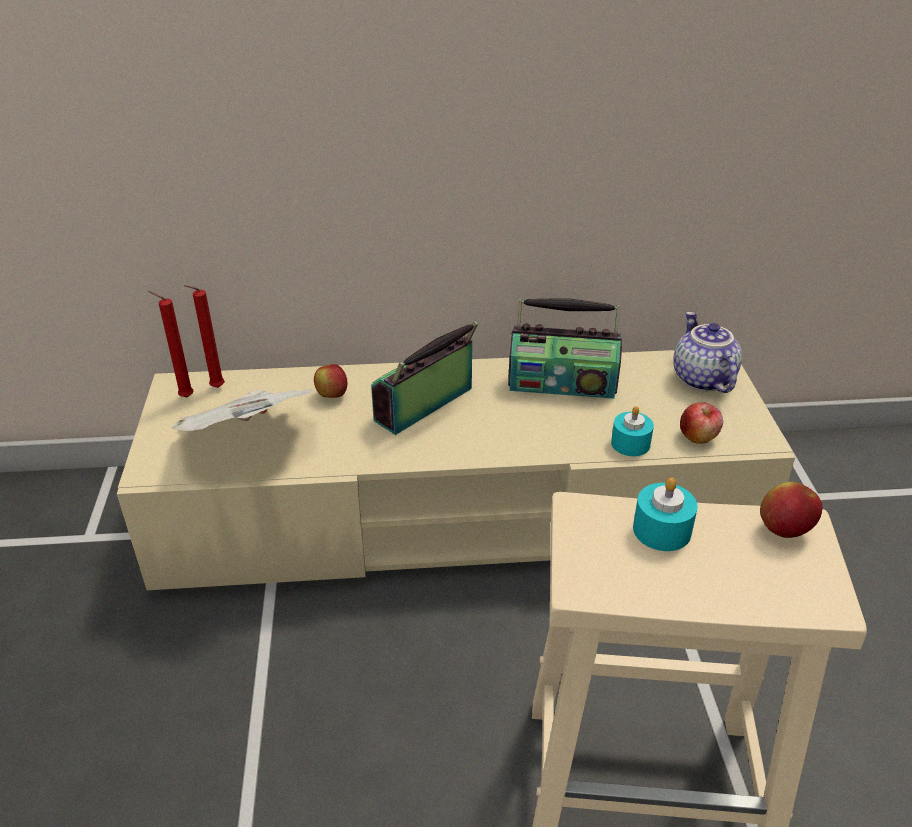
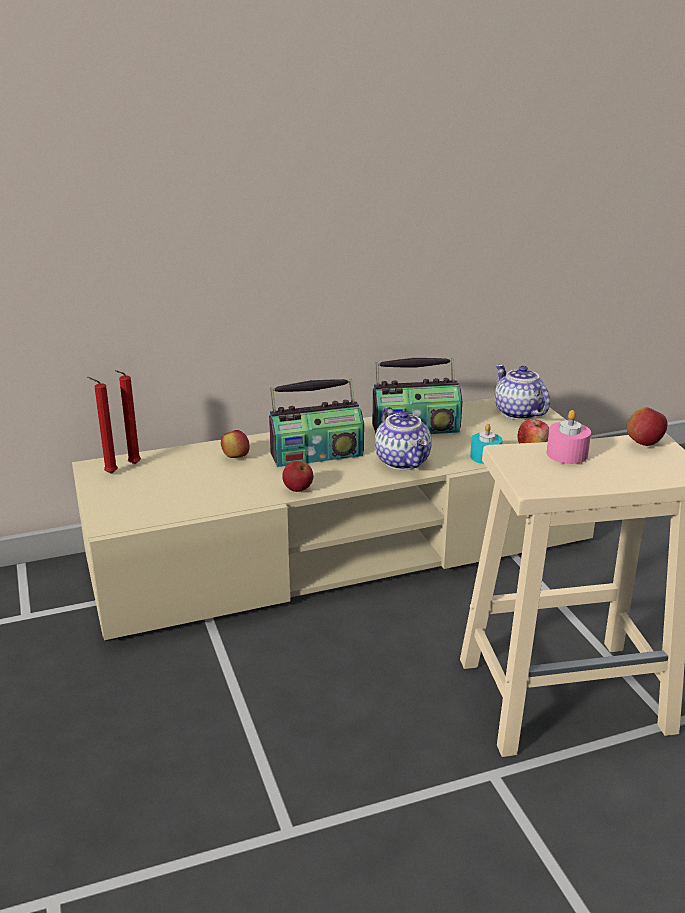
camera: 15 degrees left, 10 degrees down
newspaper [172,389,313,431] -> none
radio [371,321,478,435] -> radio turned 135 degrees counterclockwise [269,379,364,467]
turquoise candle [633,478,698,551] -> pink candle [547,410,591,464]
none -> apple [282,460,313,492]
none -> teapot [375,407,432,470]

